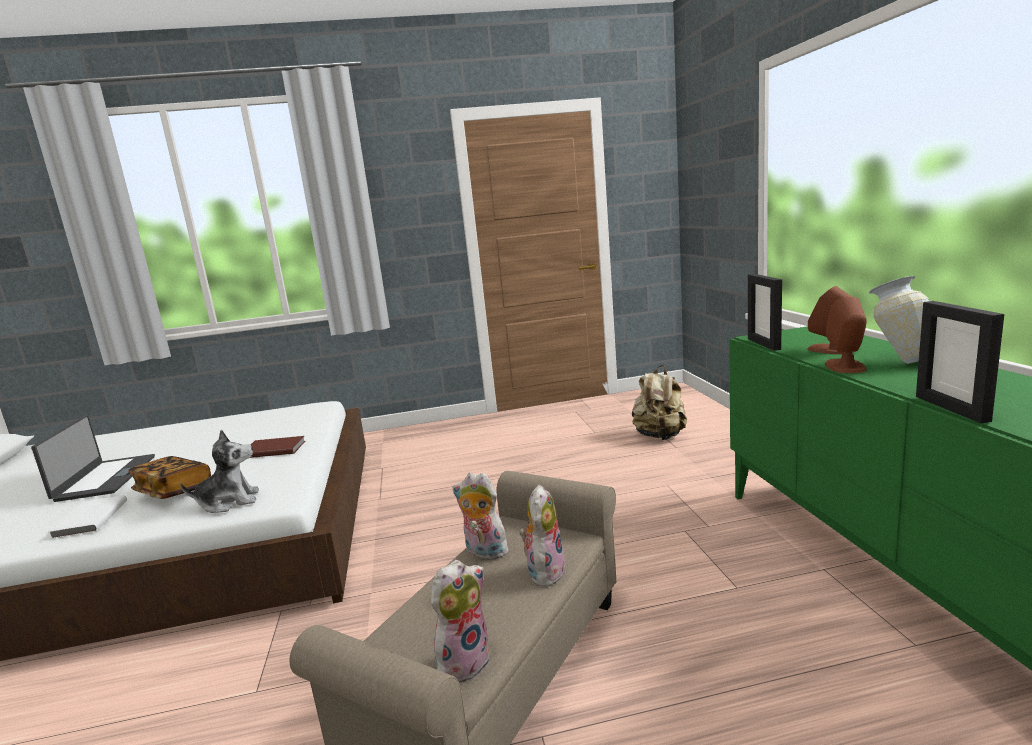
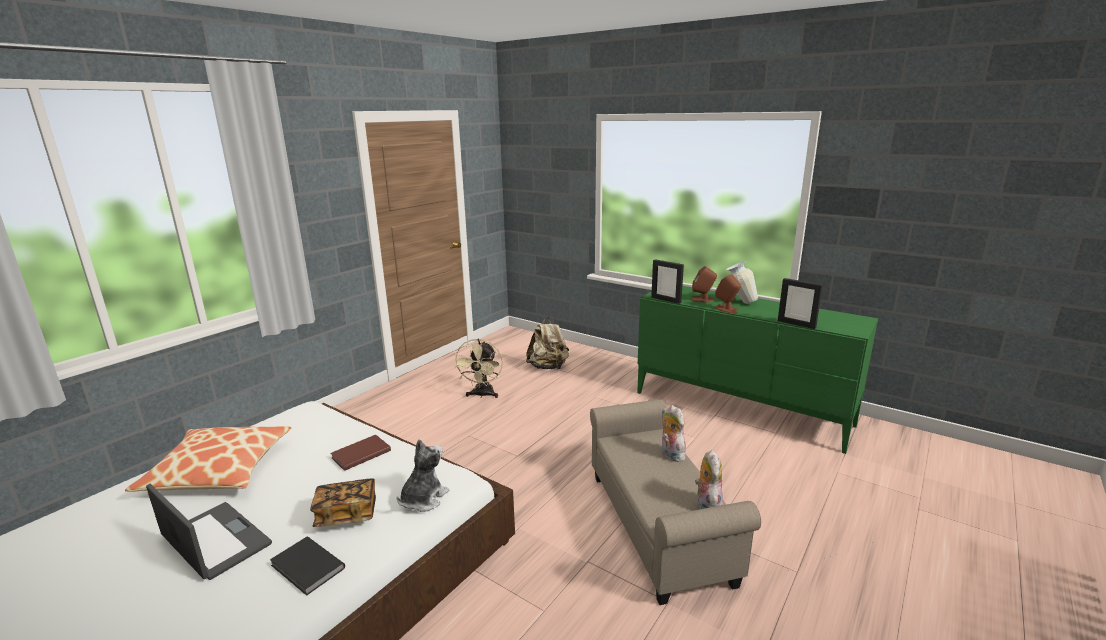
camera: 45 degrees left, 5 degrees up
white book [49,495,127,539] -> black book [270,536,345,596]
plush toy [453,472,508,562] -> none
none -> pillow [125,426,291,492]
none -> beige fan [453,339,503,398]

